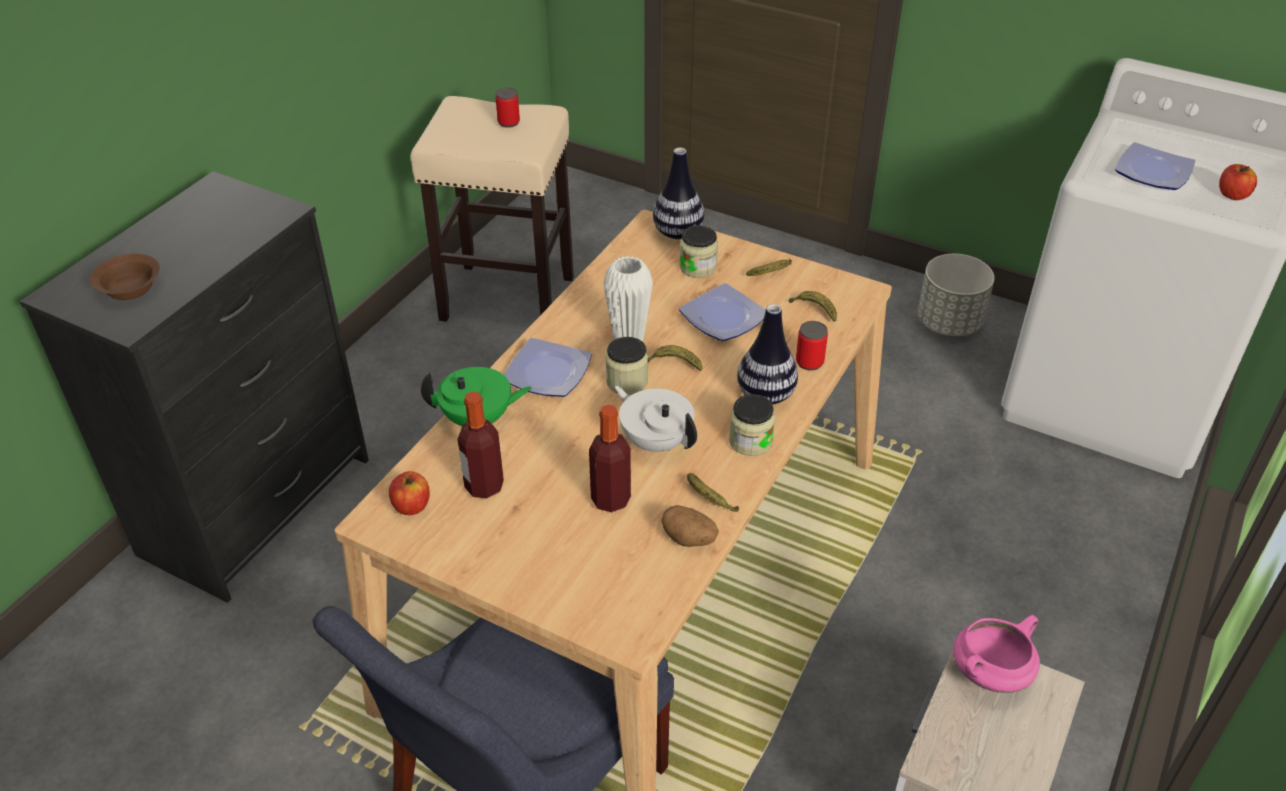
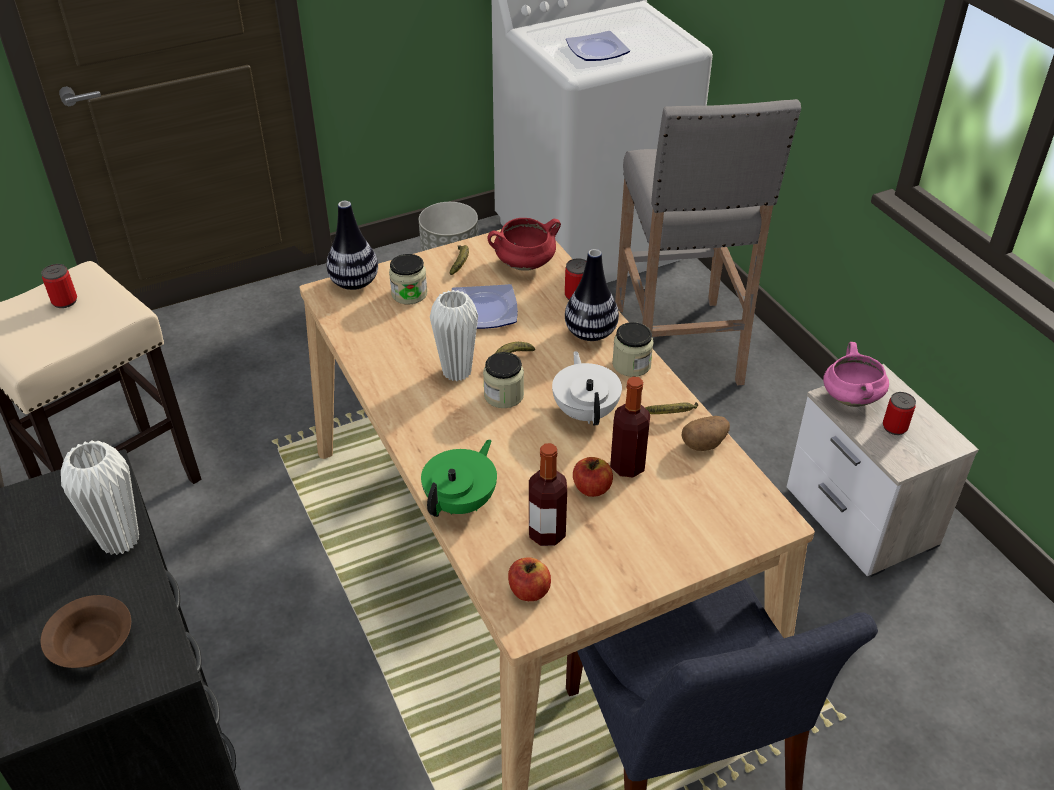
camera: 55 degrees left, 0 degrees up
plate [504,338,592,397] -> none
white teapot [615,386,697,452] -> white teapot turned 90 degrees clockwise [552,351,622,425]
banana [788,291,837,322] -> red cooking pot [488,218,561,271]
apple [1219,164,1257,200] -> apple moved to [573,457,613,497]
none -> white vase [61,440,139,555]
none -> grey stool [615,99,801,385]
none -> can [883,392,916,435]

